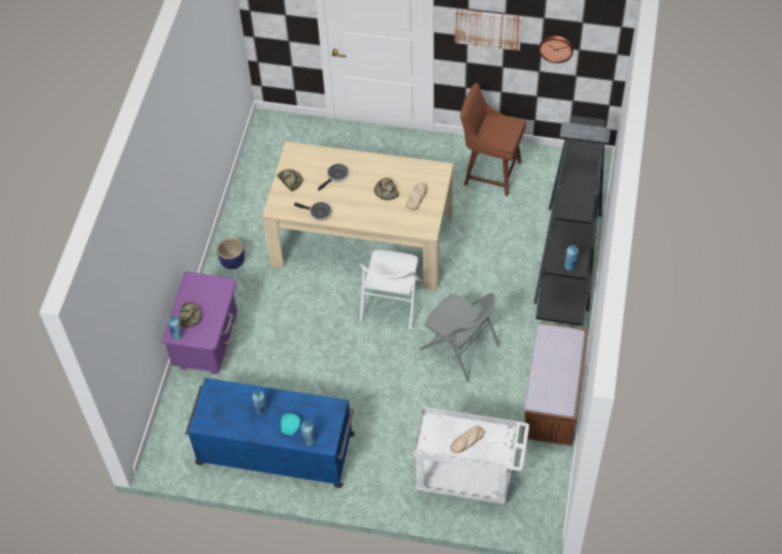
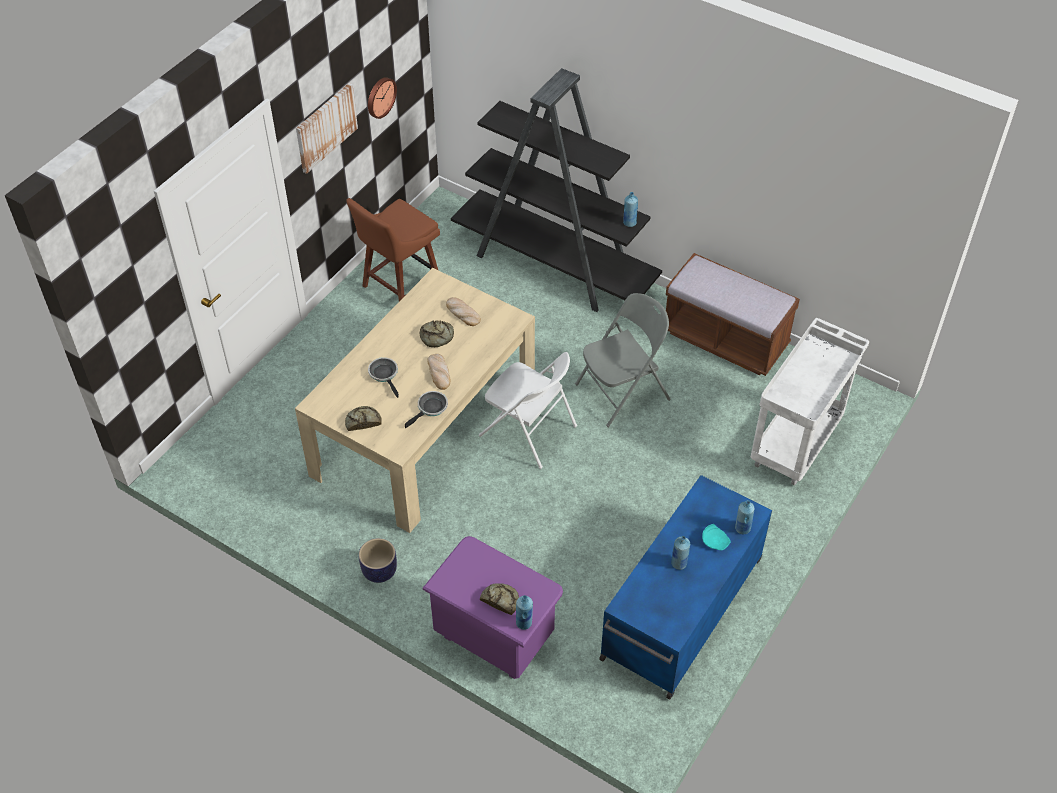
camera: 70 degrees left, 5 degrees down
bread [450,426,484,453] -> bread moved to [427,354,450,390]

